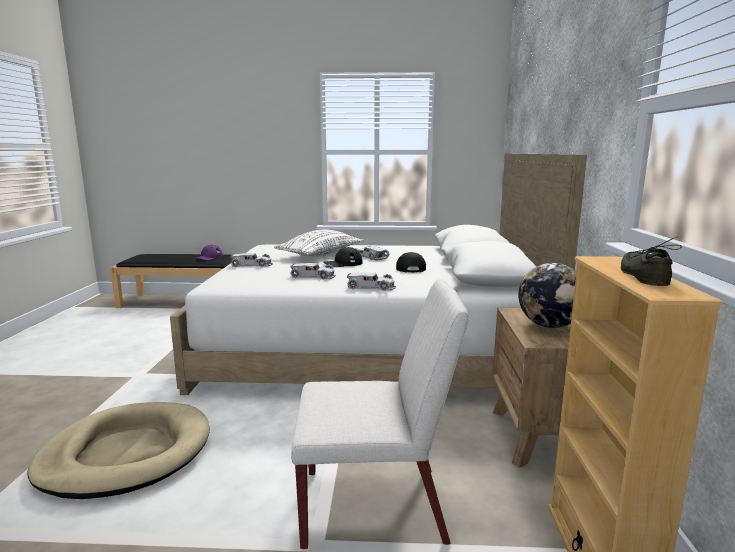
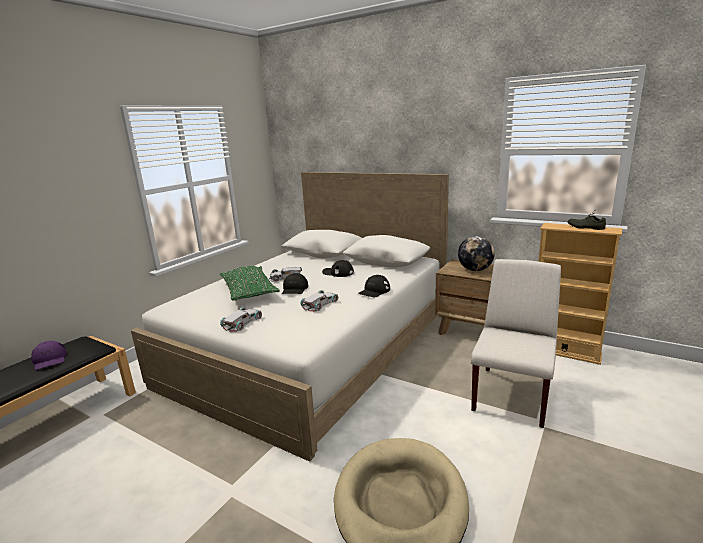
camera: 60 degrees left, 5 degrees up
white pillow [274,230,364,257] -> green pillow [220,266,280,301]
white toy car [347,272,396,291] -> black cap [358,275,390,298]

